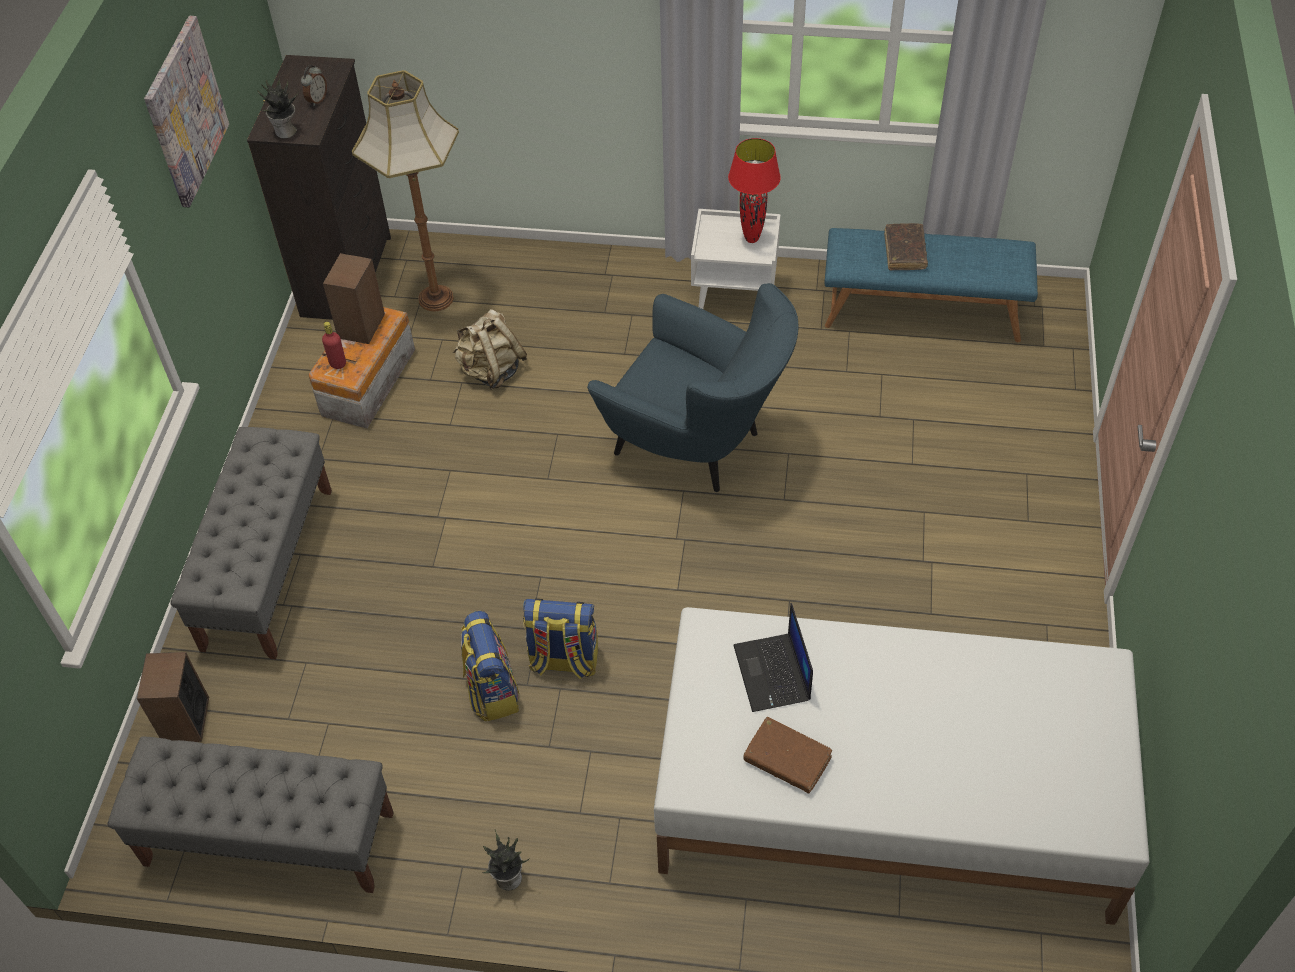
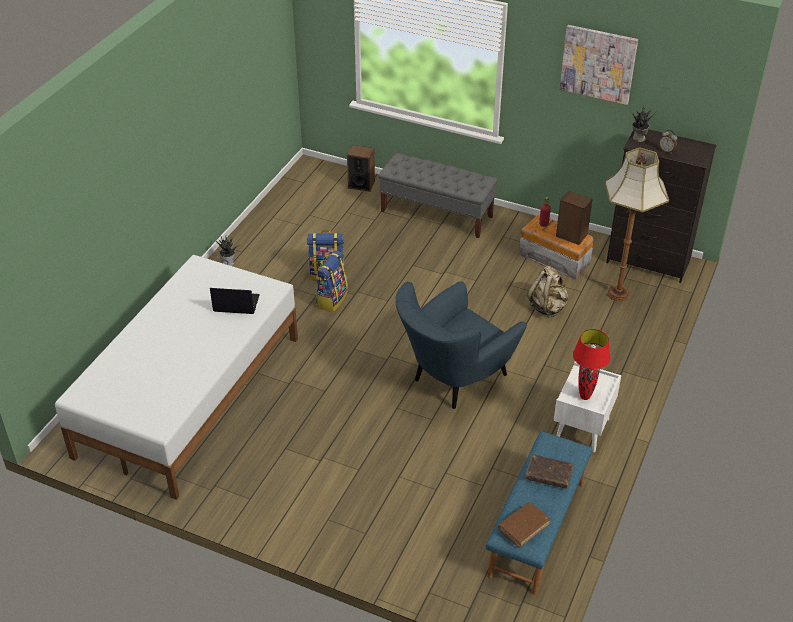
camera: 105 degrees right, 10 degrees down
grey bench [107,736,394,893] -> none
brown book [743,717,832,794] -> brown book moved to [498,502,550,548]

